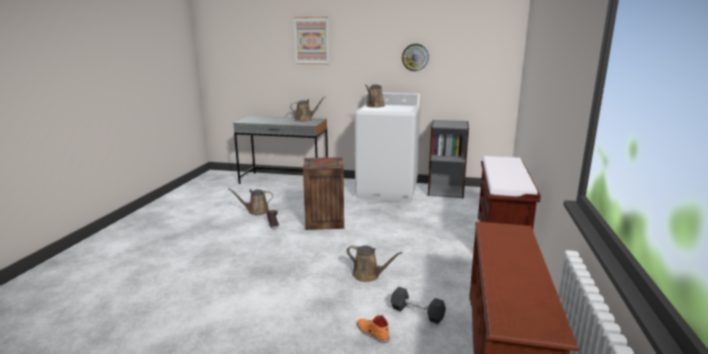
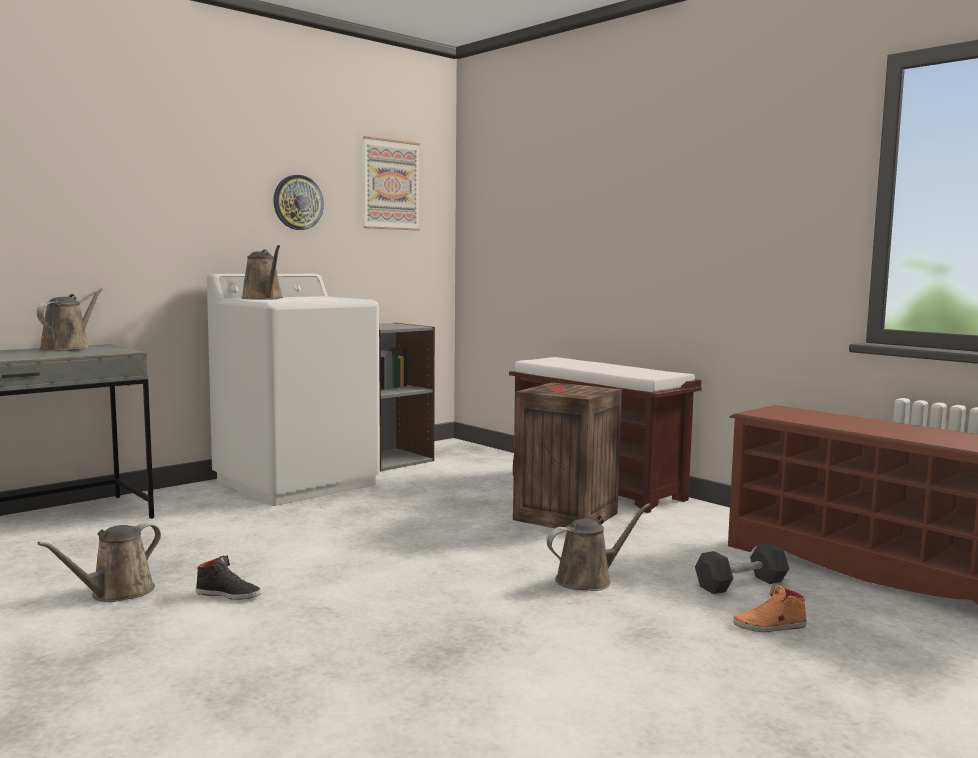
camera: 55 degrees left, 10 degrees down
picture [294,17,329,64] -> picture moved to [363,136,420,230]
crate [303,157,344,230] -> crate moved to [513,382,622,528]

